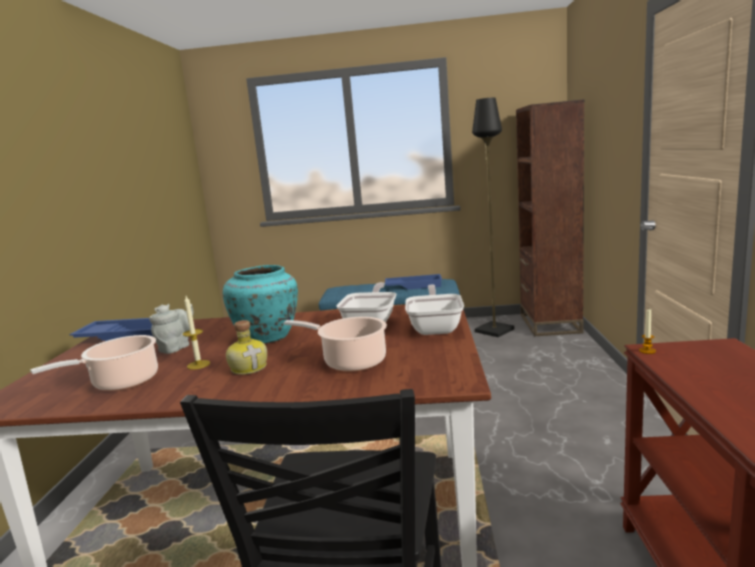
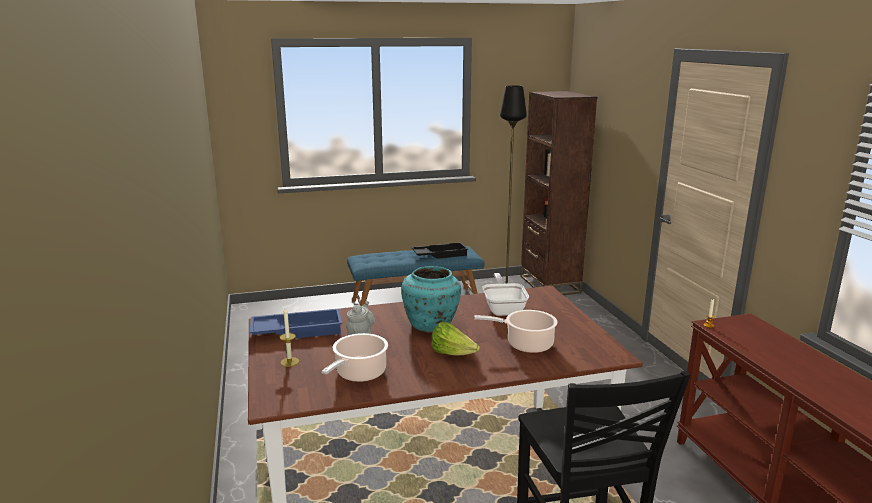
camera: 20 degrees left, 5 degrees up
candle [183,296,210,370] -> candle moved to [280,308,299,367]
bottle [226,320,267,375] -> lettuce [431,322,480,356]
blue tray [385,274,442,290] -> black tray [411,242,469,259]
frying pan [405,285,464,335] -> none

